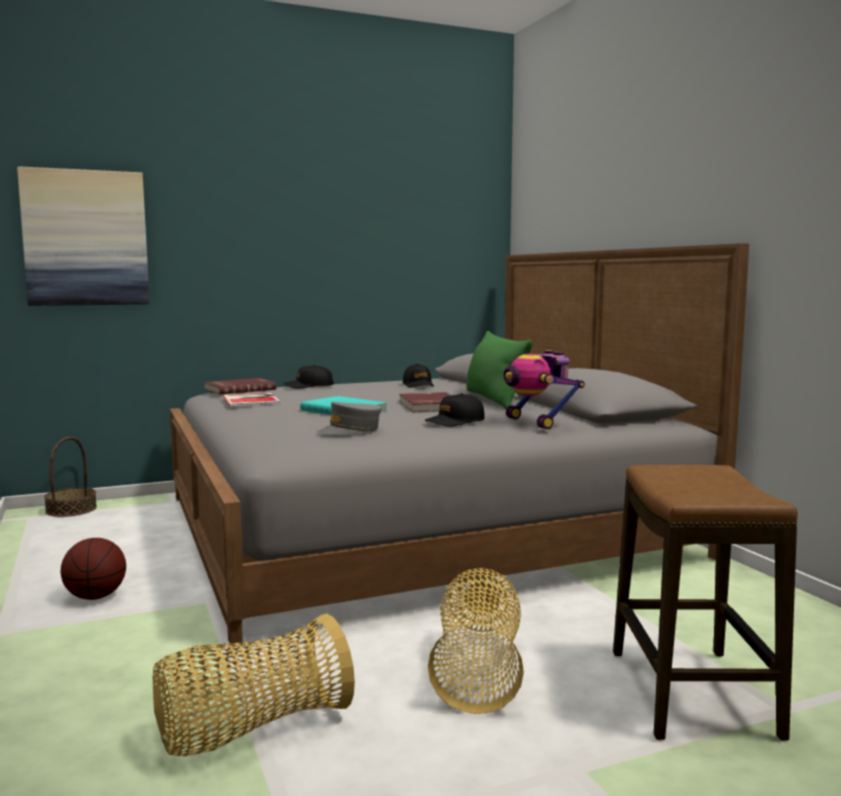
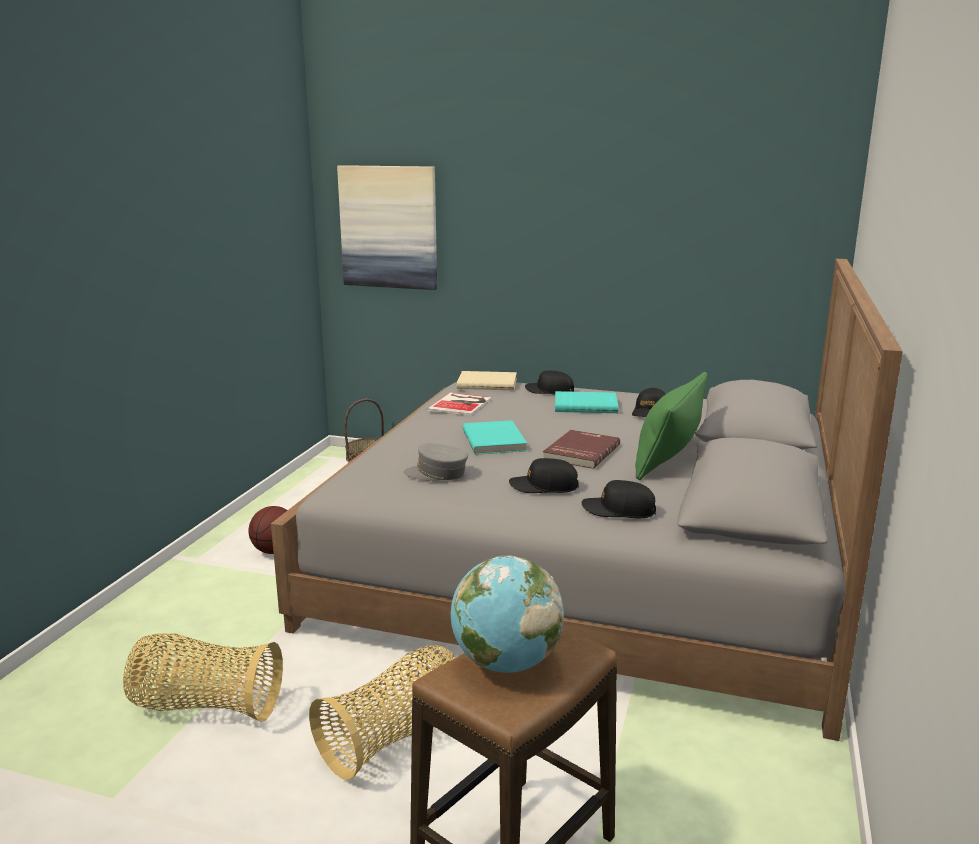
camera: 40 degrees right, 10 degrees up
red book [204,378,277,394] -> beige book [457,371,517,390]
toy robot [504,350,585,429] -> black cap [582,480,656,518]
none -> globe [451,555,564,673]
none -> turquoise book [555,391,619,413]

